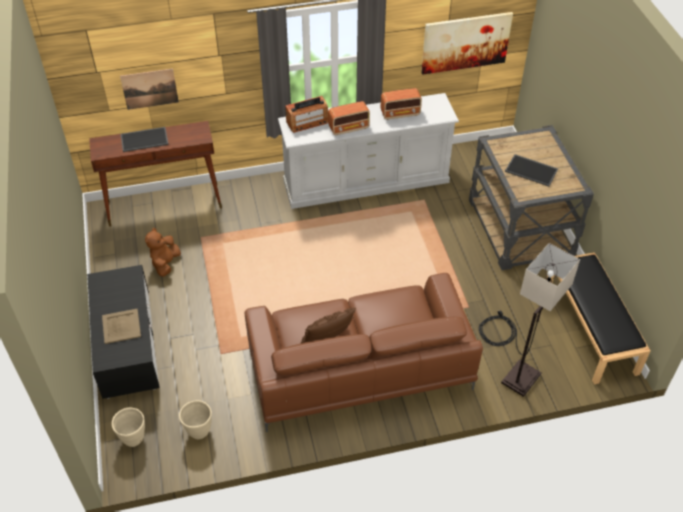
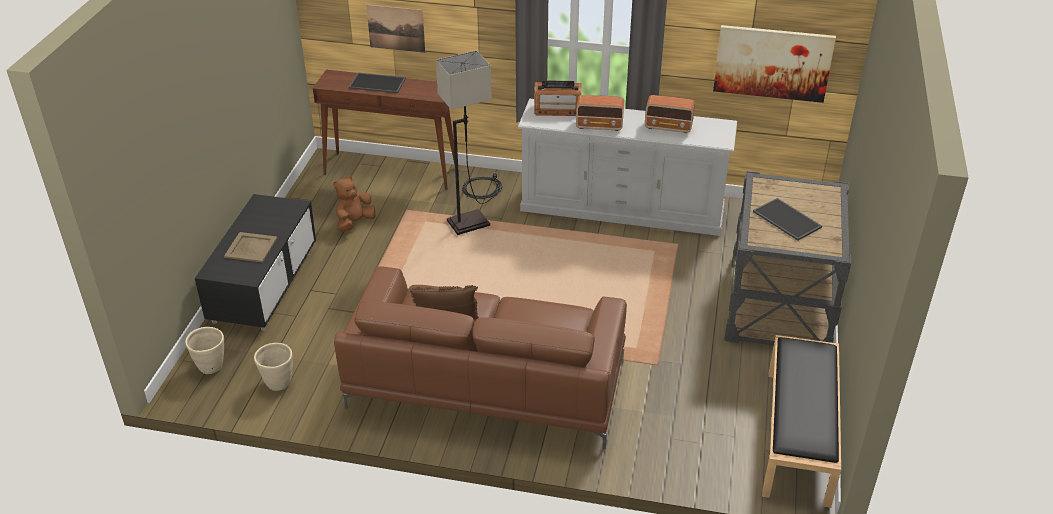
camera: 25 degrees right, 10 degrees down
floor lamp [479,243,580,397] -> floor lamp moved to [436,50,502,235]

